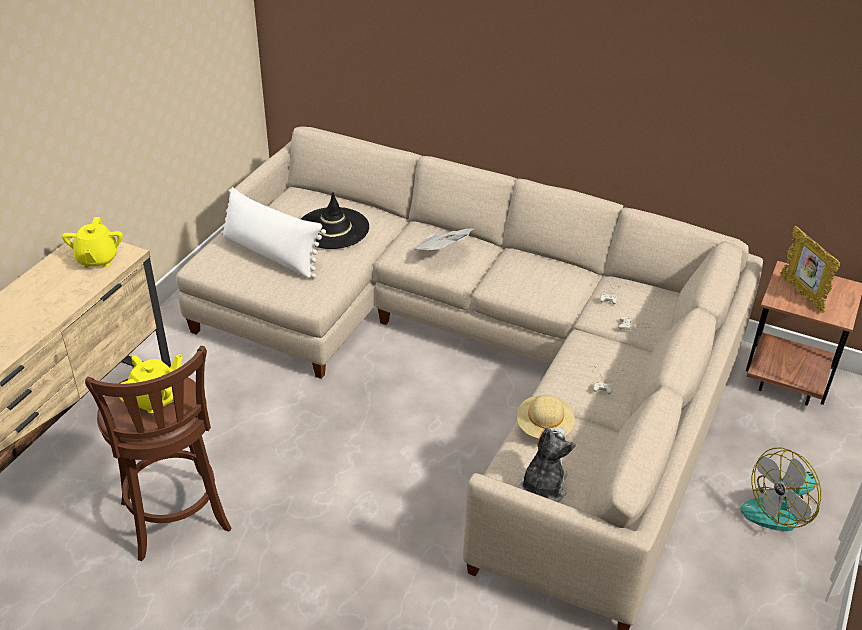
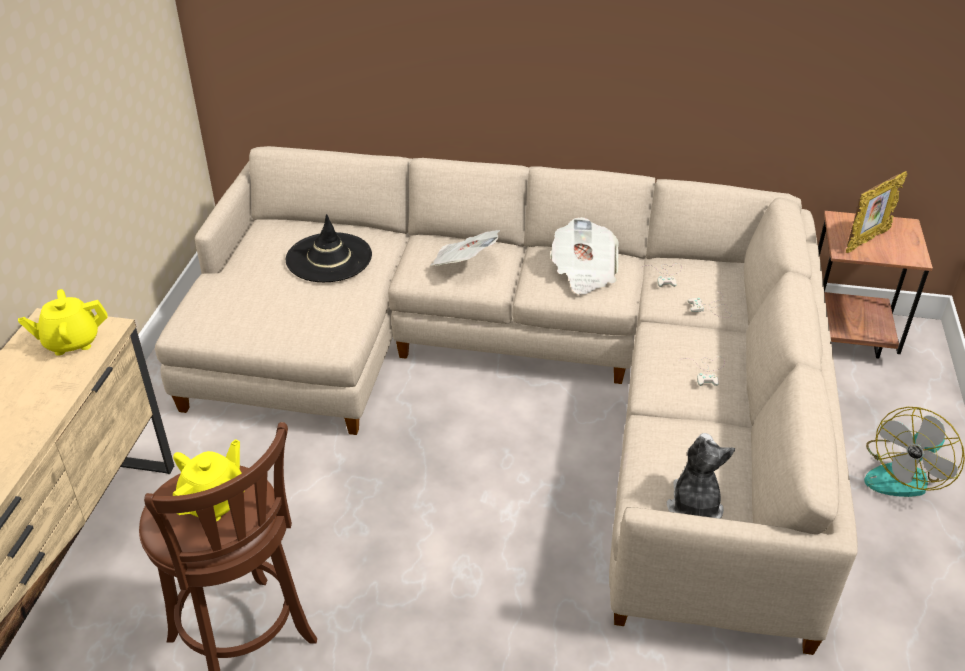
camera: 15 degrees left, 0 degrees up
yellow teapot [62,217,123,268] -> yellow teapot turned 90 degrees clockwise [18,289,108,356]
white pillow [221,187,326,279] -> none
beige hat [517,395,575,447] -> none
picture frame [780,226,840,313] -> picture frame turned 90 degrees counterclockwise [846,171,907,253]
none -> newspaper [550,217,619,295]

